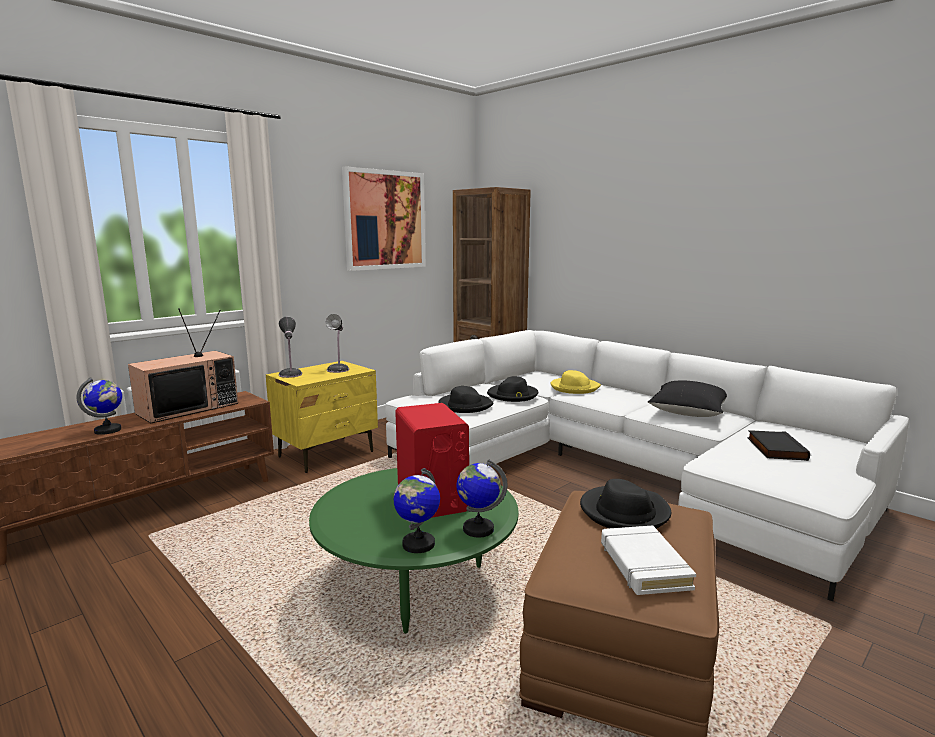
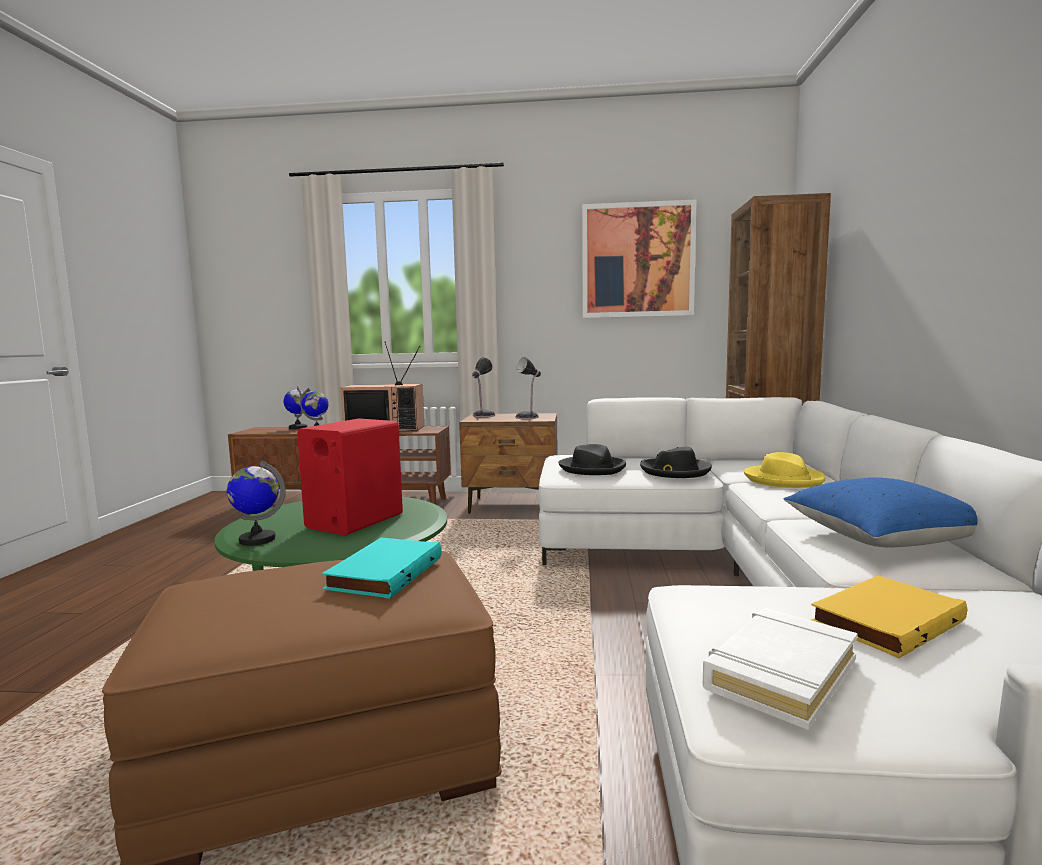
camera: 50 degrees right, 5 degrees down
yellow nightstand [266,361,378,473] -> brown nightstand [459,413,558,513]
globe [456,460,508,538] -> globe moved to [284,386,307,429]
black hat [580,479,672,529] -> turquoise book [322,537,442,599]
white book [601,525,696,595] -> white book moved to [703,608,858,730]
black pillow [648,380,727,417] -> blue pillow [783,478,978,547]
black book [747,430,810,461] -> yellow book [811,575,967,658]

